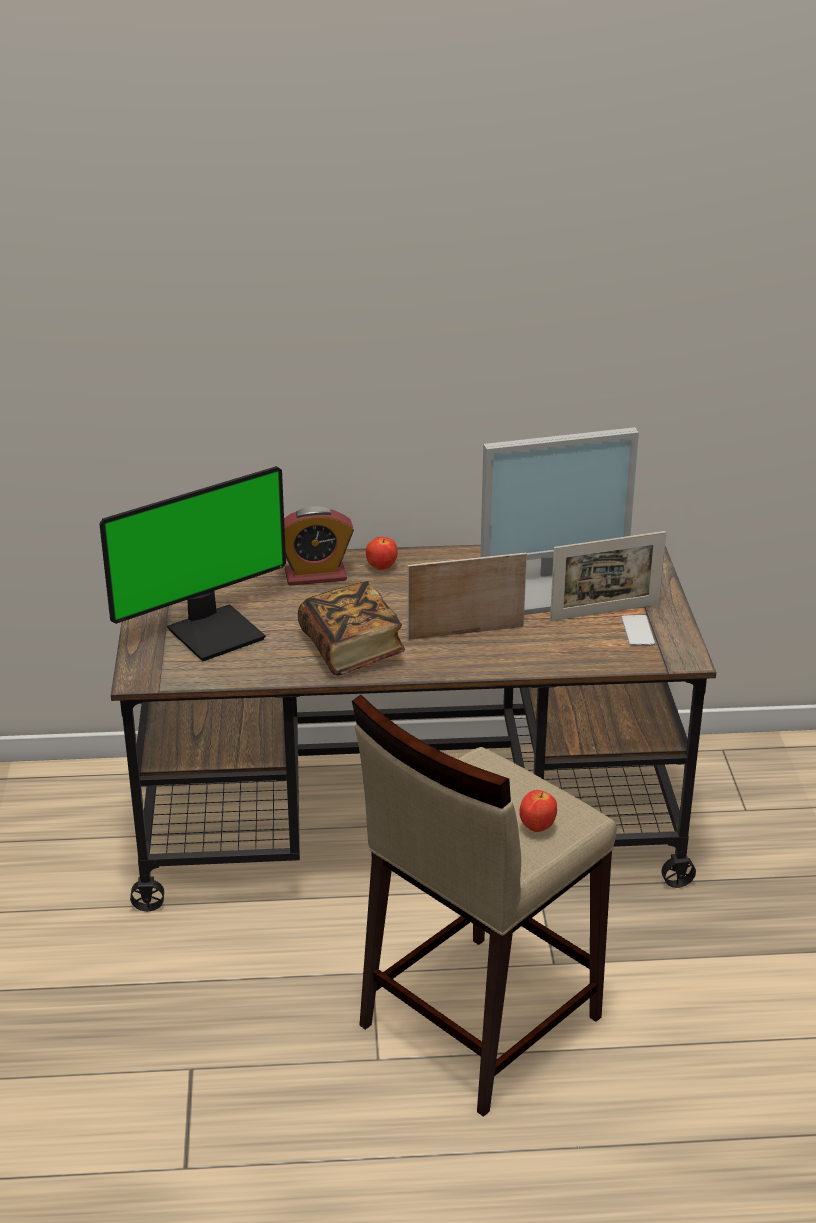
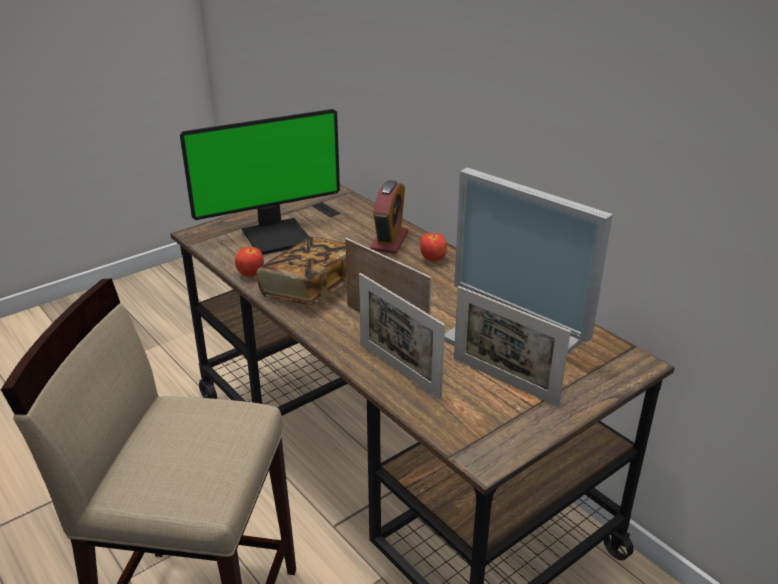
camera: 55 degrees right, 0 degrees up
monitor [99,466,286,662] -> monitor turned 45 degrees counterclockwise [180,109,340,255]
alarm clock [284,506,354,586] -> alarm clock turned 120 degrees counterclockwise [370,180,408,254]
apple [519,790,557,832] -> apple moved to [235,247,264,277]
phone [621,615,655,646] -> none
none -> picture frame [359,273,445,400]

